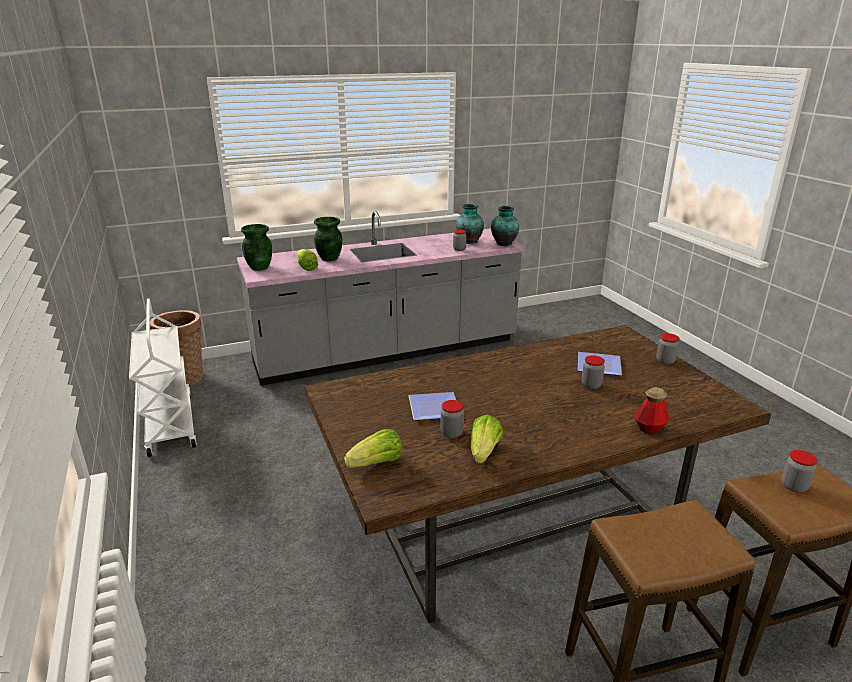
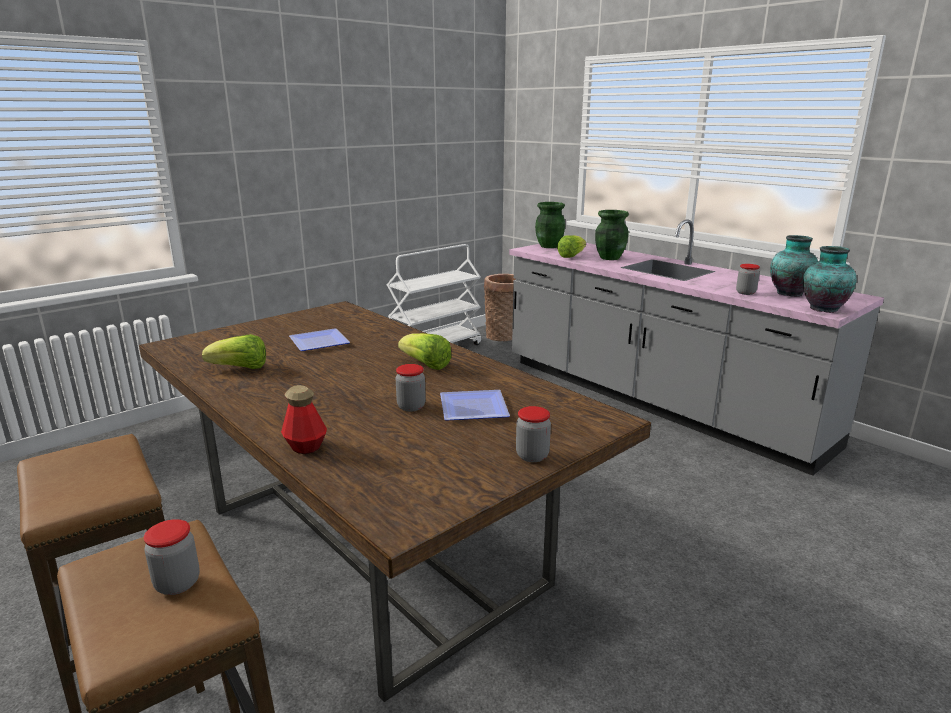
camera: 70 degrees right, 5 degrees down
lettuce [344,429,402,468] -> lettuce moved to [398,333,451,370]
jar [440,400,464,438] -> none

